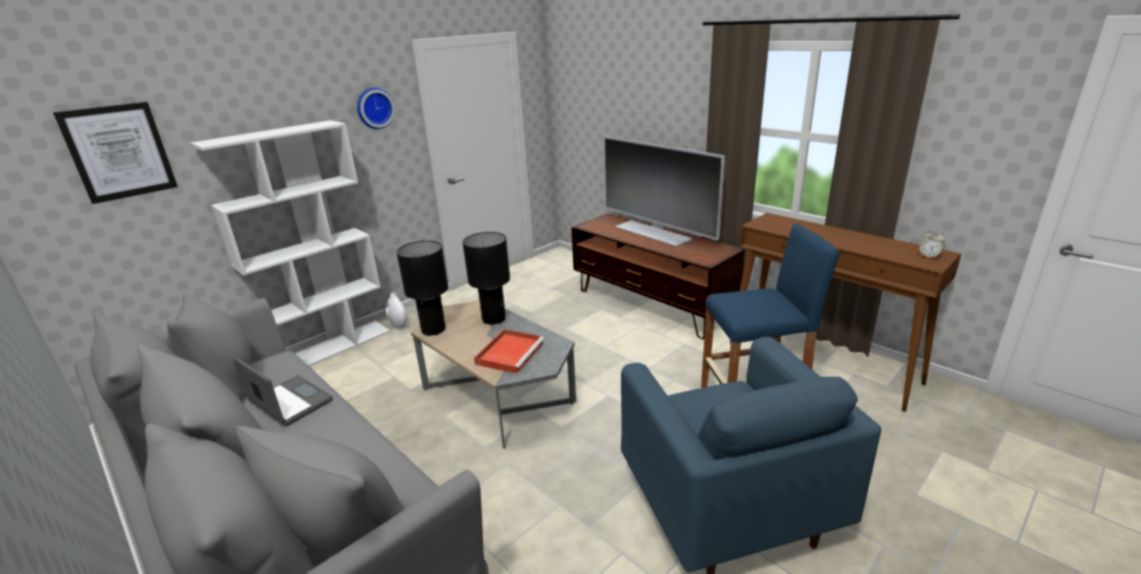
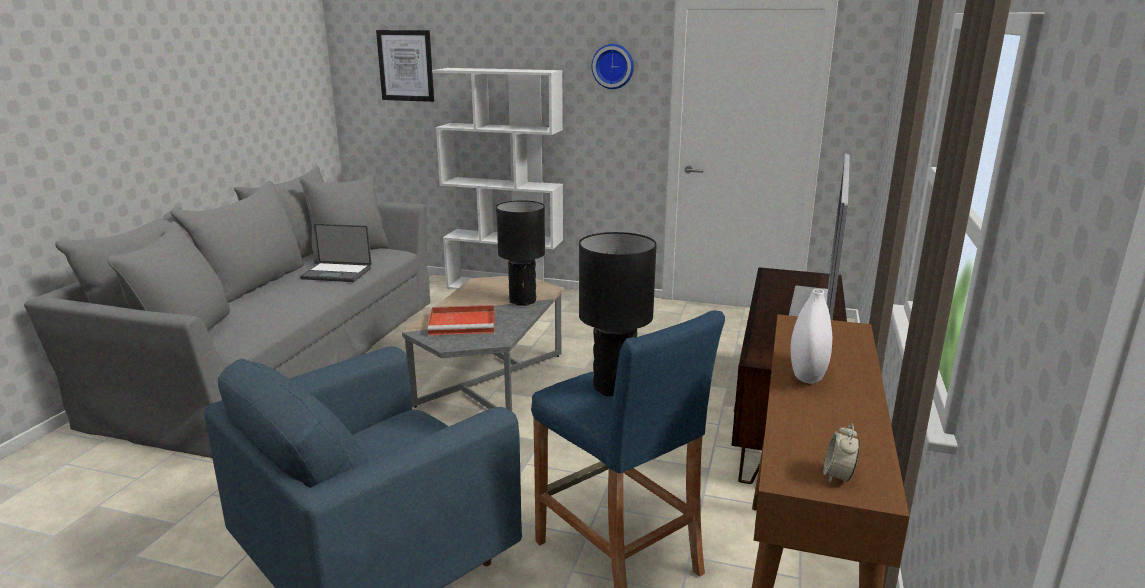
camera: 60 degrees right, 5 degrees down
laptop [234,357,333,426] -> laptop turned 90 degrees clockwise [300,223,372,282]
white vase [386,293,407,328] -> white vase moved to [790,289,832,383]
black table lamp [397,241,448,336] -> black table lamp moved to [579,232,657,396]

